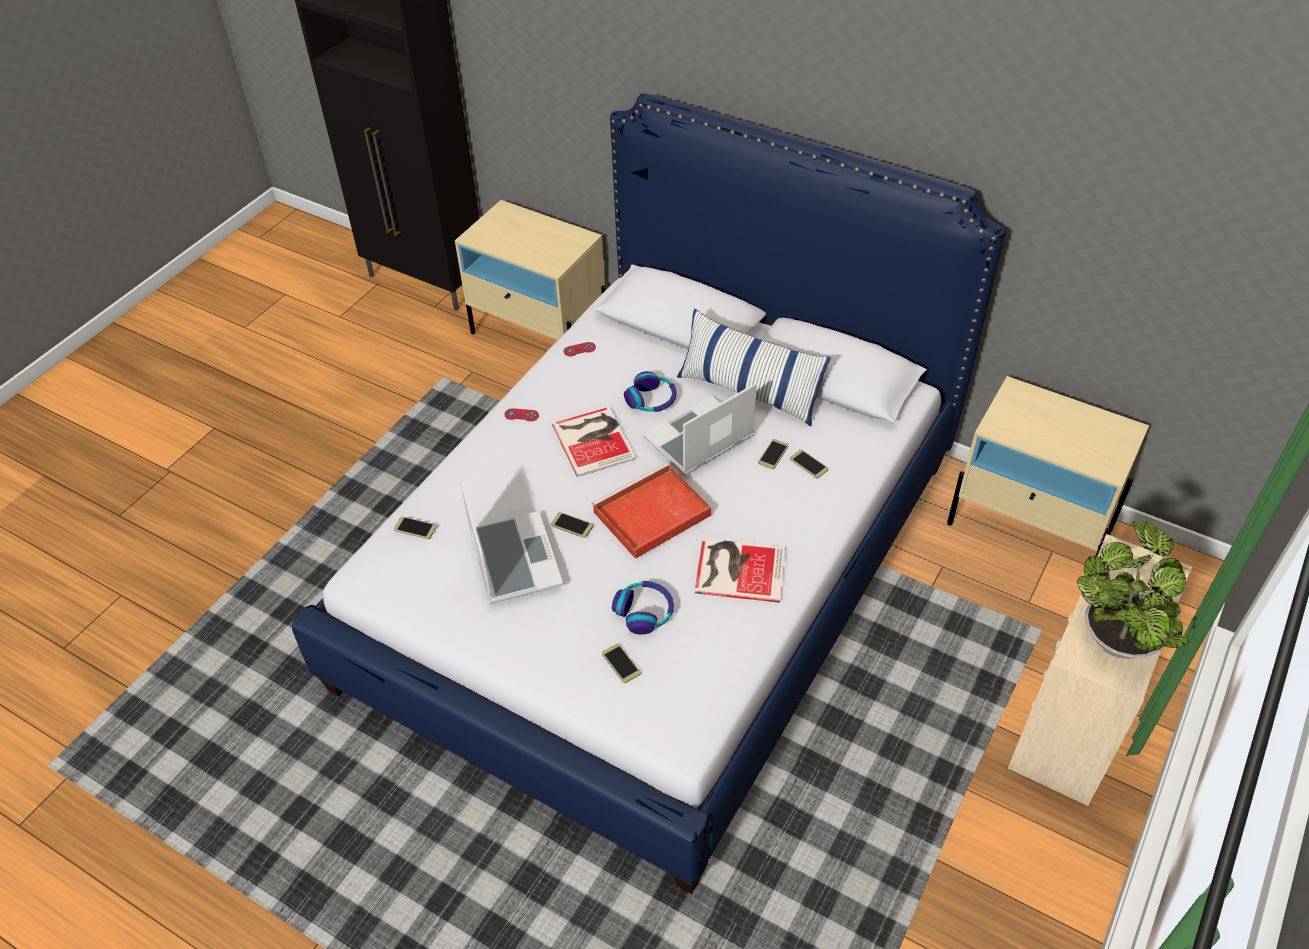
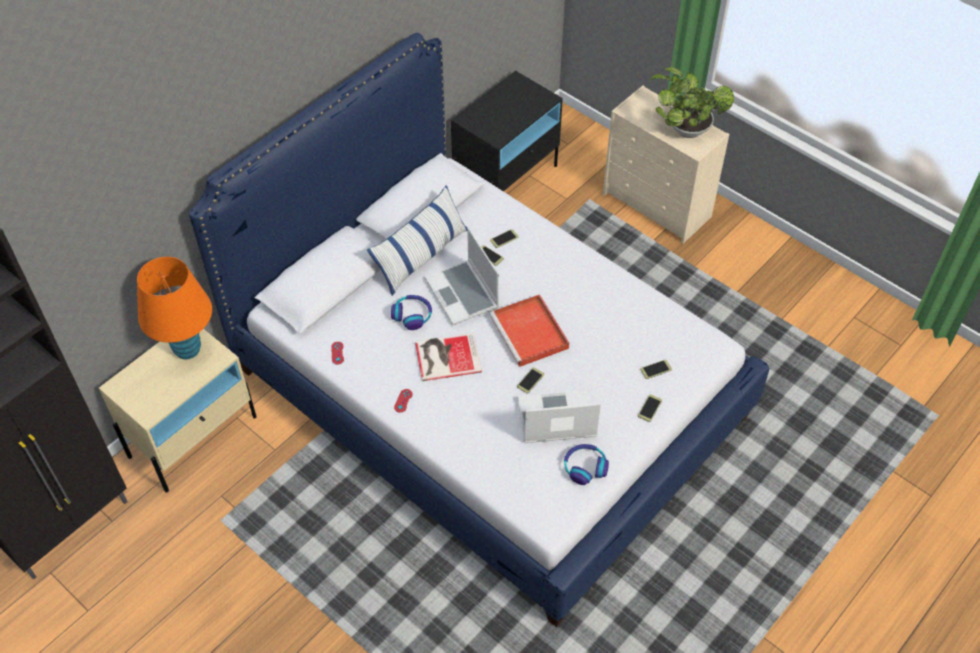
camera: 80 degrees left, 5 degrees up
phone [394,516,437,539] -> phone moved to [638,394,662,422]
headphones [612,581,674,635] -> headphones moved to [564,444,609,485]
book [694,538,785,603] -> none
beige nightstand [947,376,1149,556] -> black nightstand [451,71,563,191]
none -> orange table lamp [137,257,212,359]

